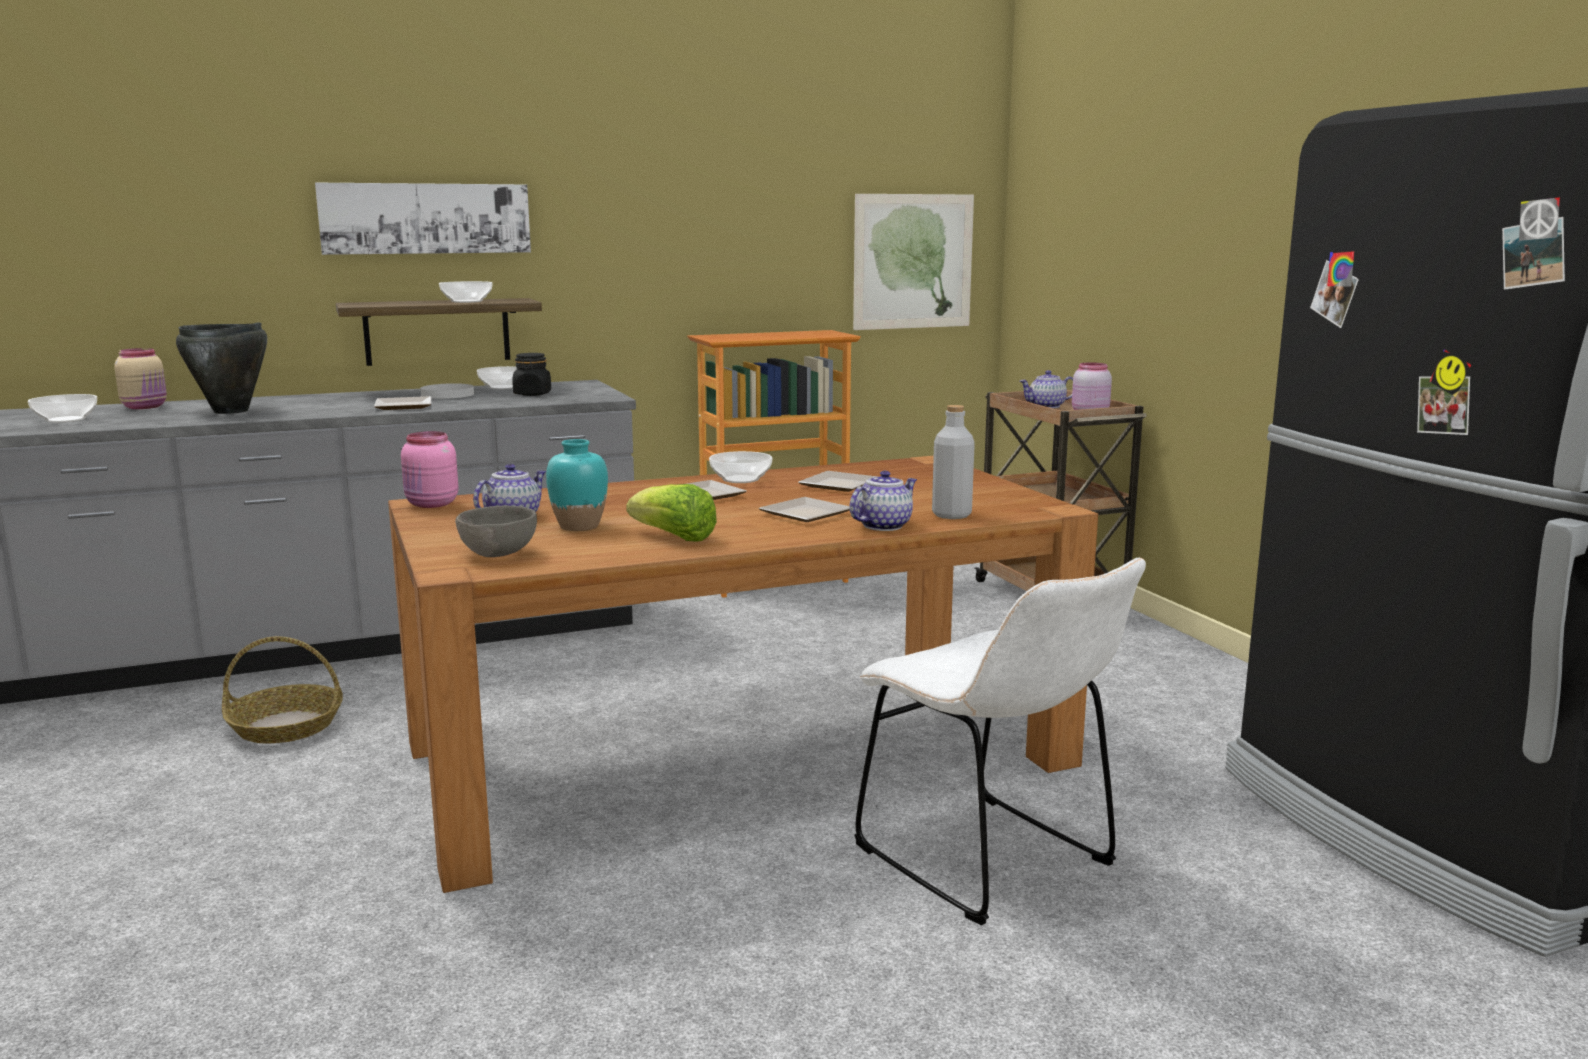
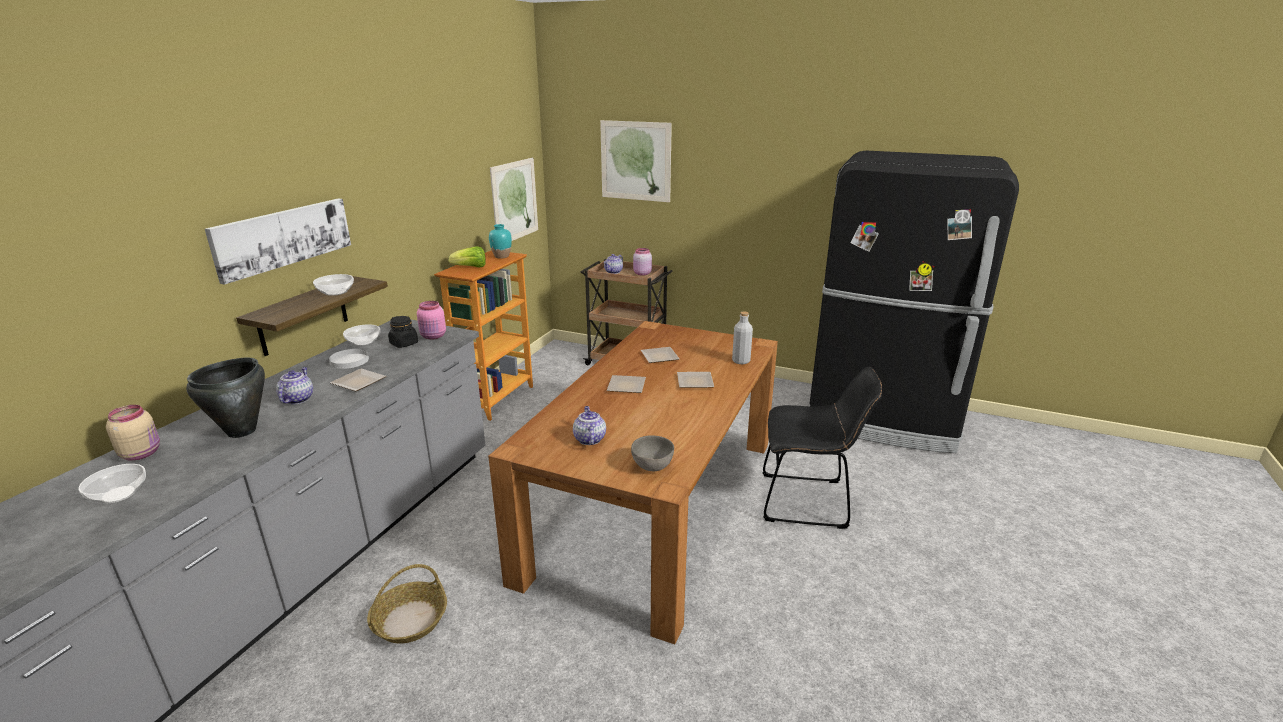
camera: 45 degrees left, 10 degrees up
pink jar [401,431,458,508] -> pink jar moved to [417,301,446,340]
turquoise vase [546,439,608,531] -> turquoise vase moved to [489,224,512,259]
lettuce [626,484,717,542] -> lettuce moved to [448,246,486,268]
bowl [709,451,772,483] -> none
teapot [849,471,917,531] -> teapot moved to [276,367,313,404]
white chair [854,558,1146,925] -> black chair [763,367,882,529]
none -> picture [600,120,672,202]

